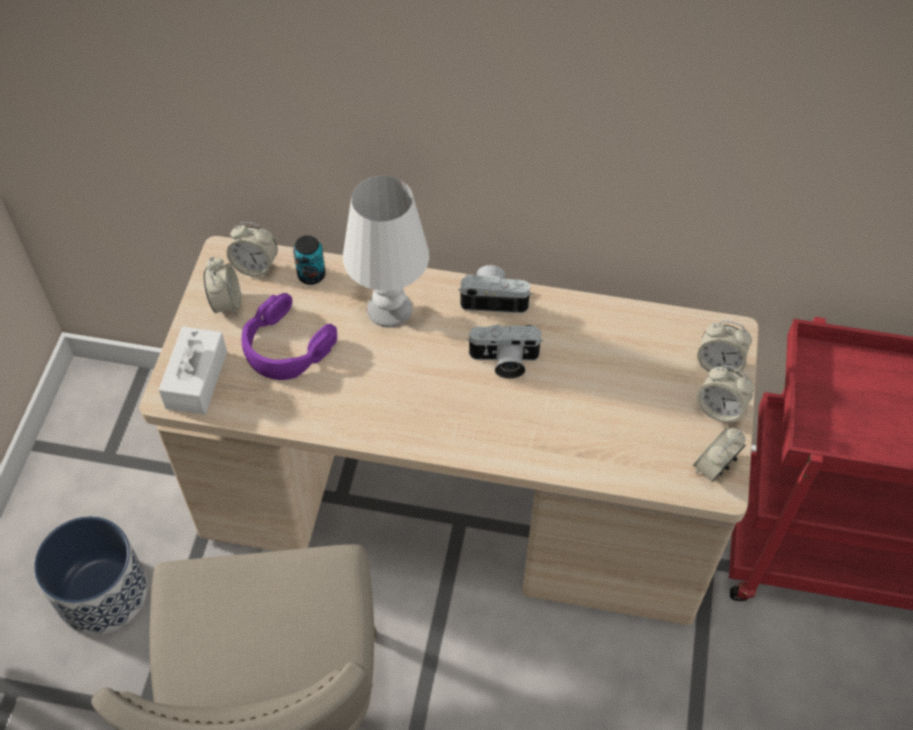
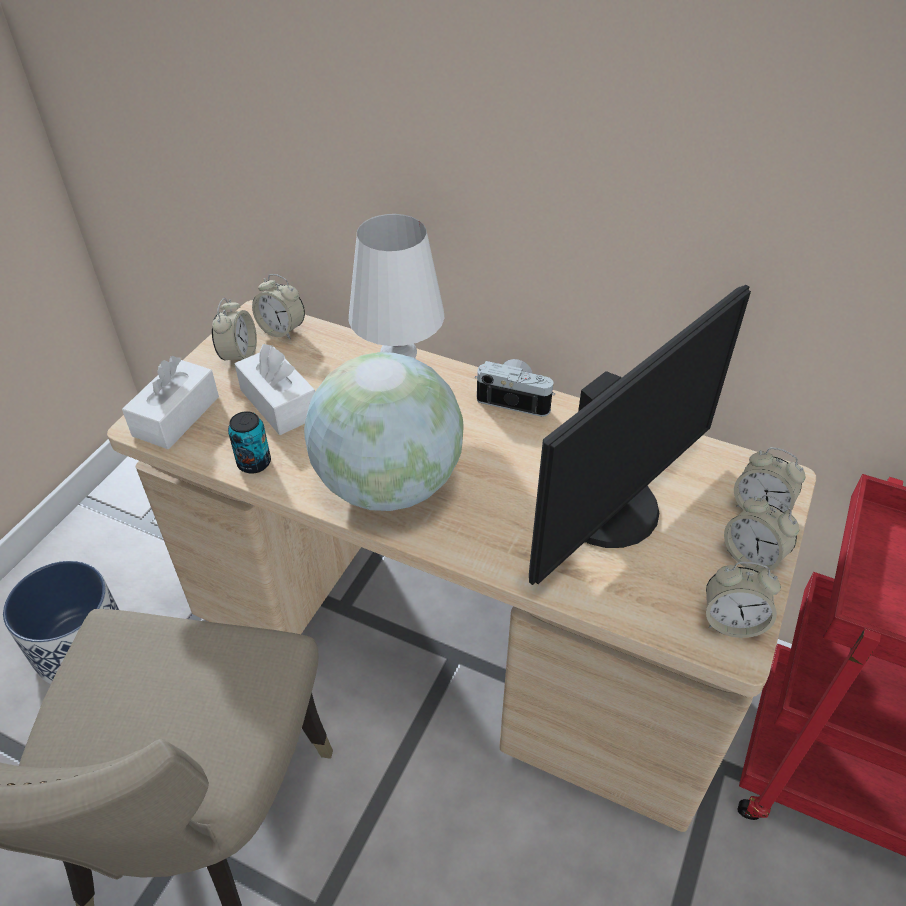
camera: 15 degrees right, 10 degrees down
purple headphones [242,293,337,380] -> white tissue box [235,344,315,435]
can [293,236,326,285] -> can moved to [228,411,271,474]
camera [467,324,543,379] -> none
alarm clock [692,428,746,482] -> alarm clock turned 135 degrees counterclockwise [706,562,781,638]
none -> globe [304,352,464,511]
none -> monitor [529,285,751,585]

